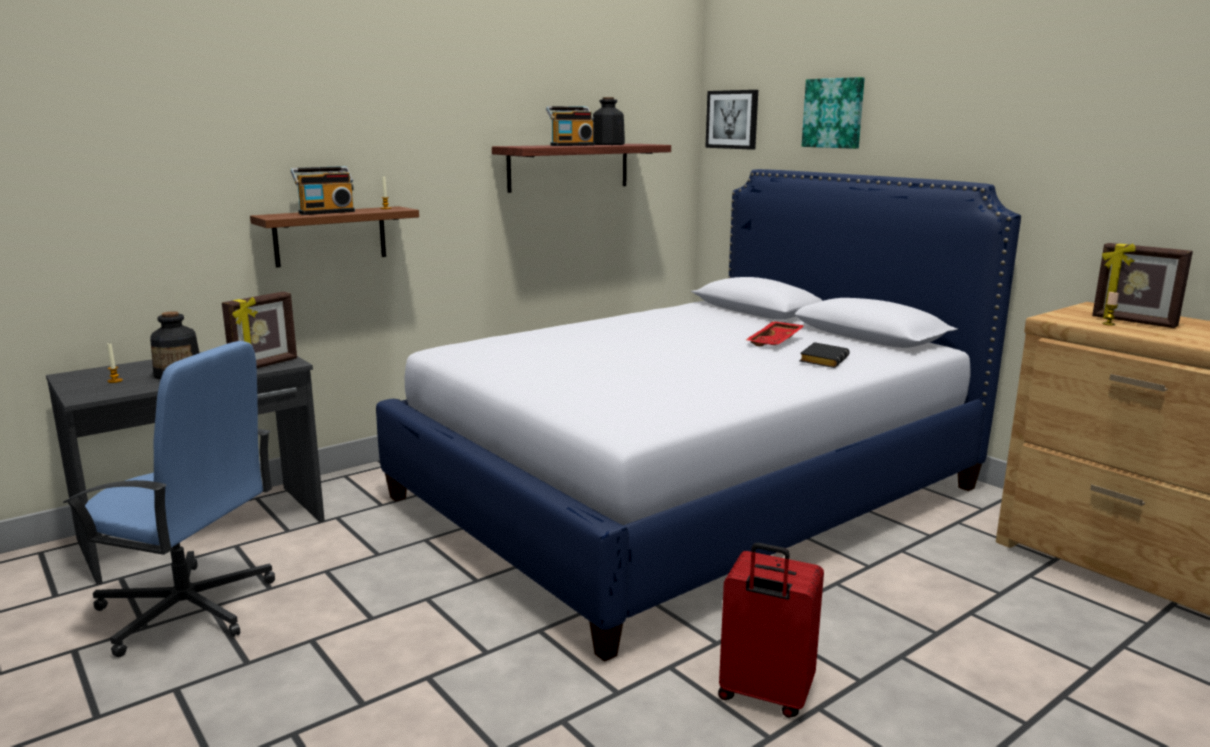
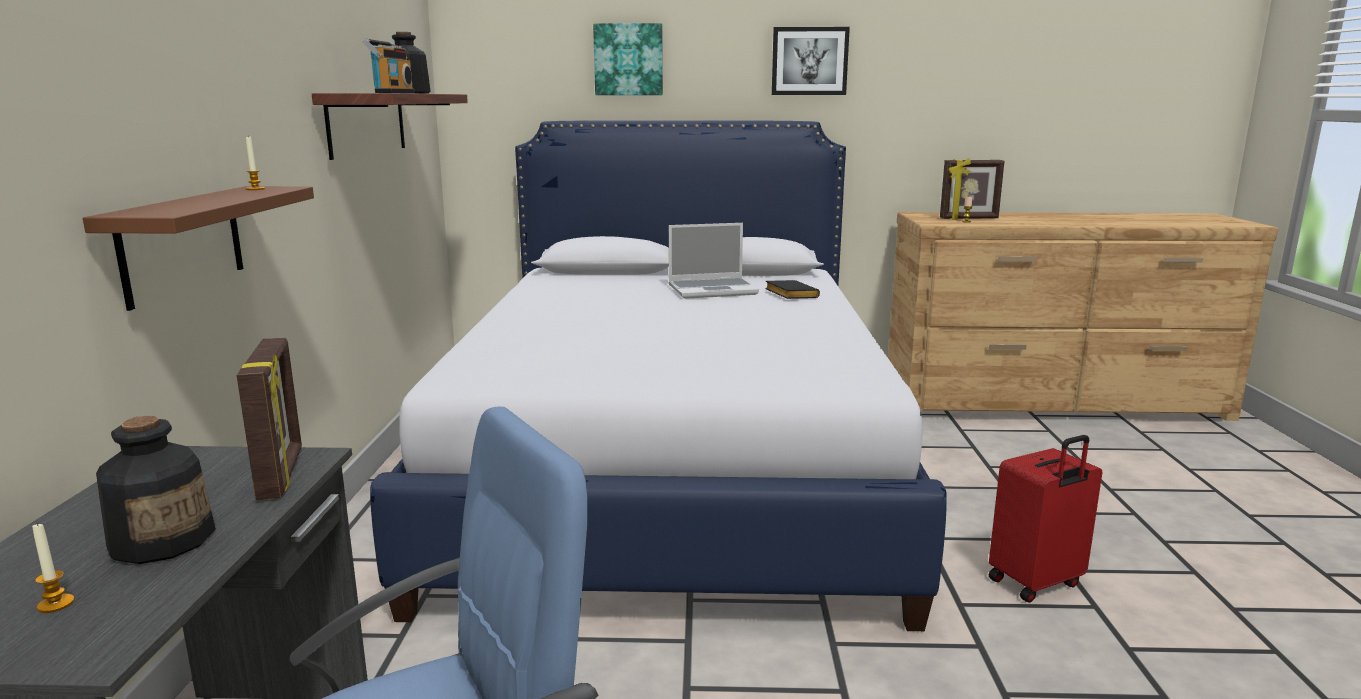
camera: 50 degrees left, 0 degrees up
radio [291,166,355,215] -> none
picture [705,90,758,150] -> picture moved to [772,27,850,95]
red tray [746,321,805,346] -> laptop [669,223,759,299]

